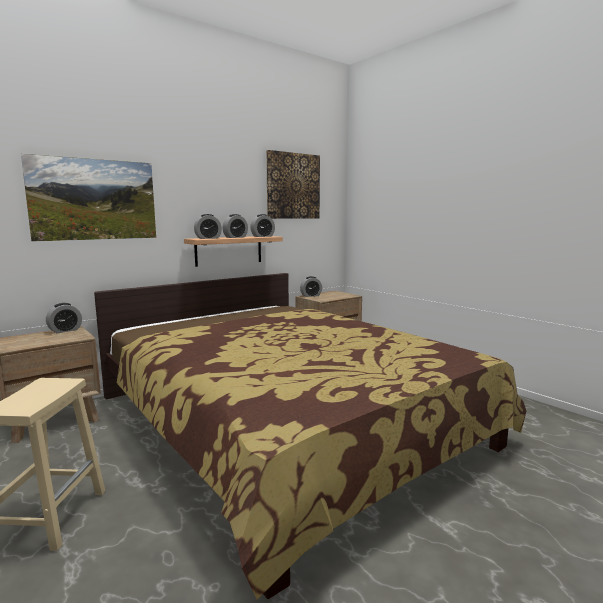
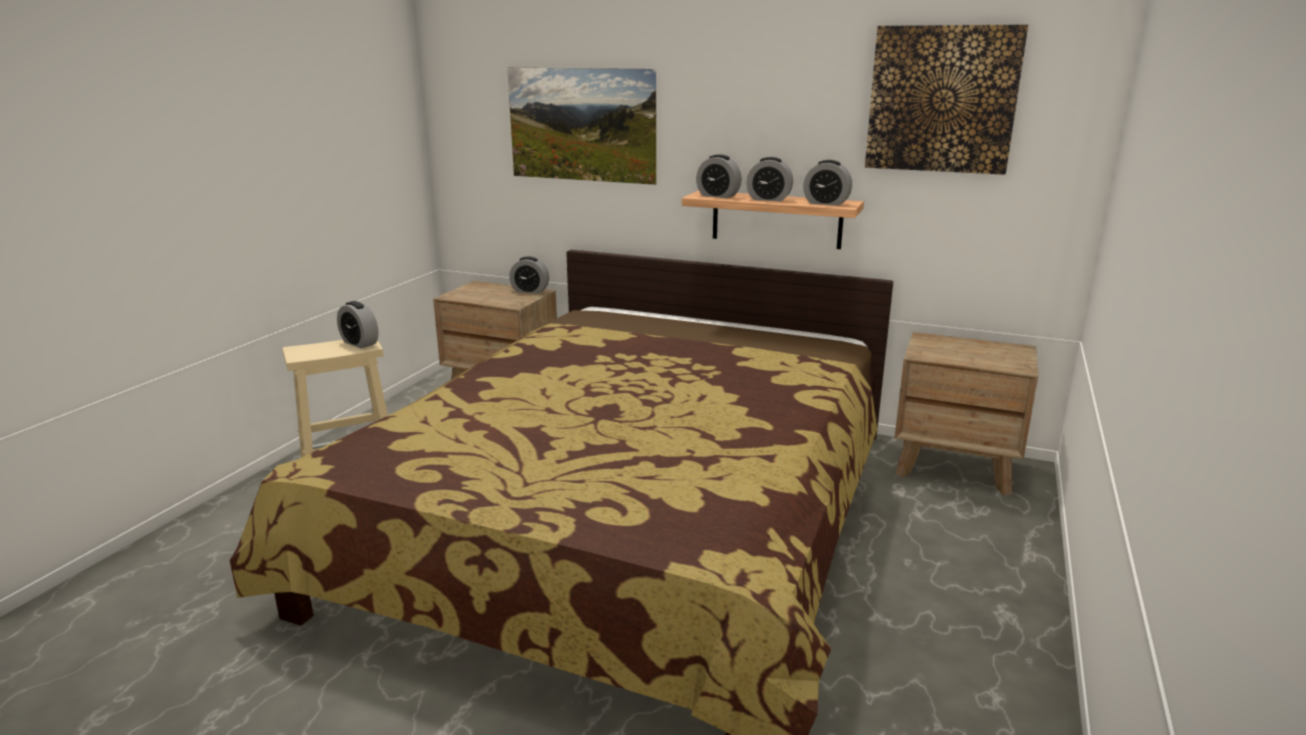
camera: 60 degrees right, 10 degrees up
alarm clock [300,276,322,297] -> alarm clock moved to [337,301,379,348]

